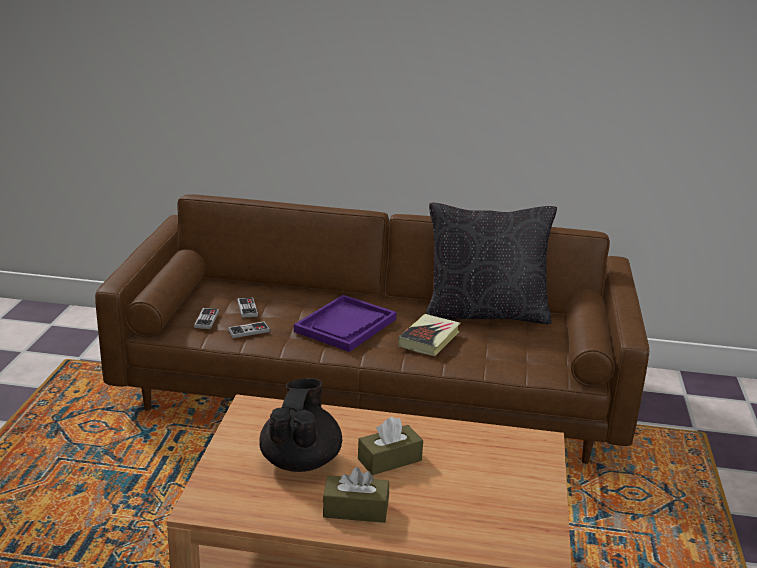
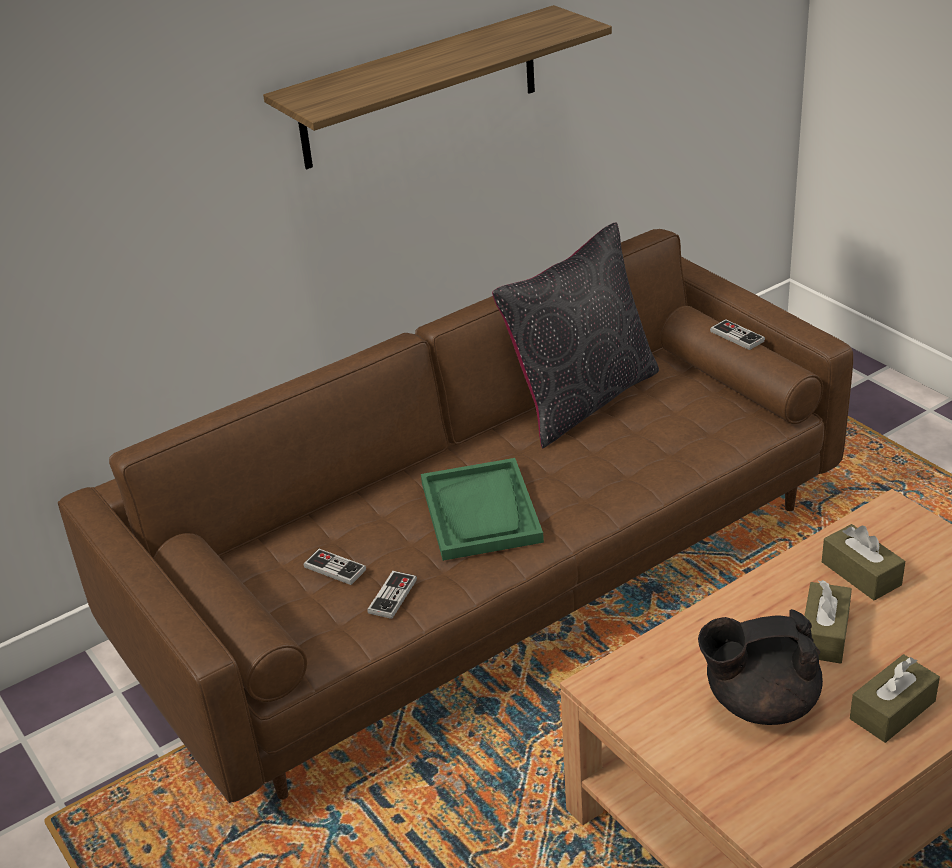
camera: 40 degrees left, 10 degrees up
game controller [194,308,219,329] -> game controller moved to [710,319,765,350]
black teapot [259,378,342,472] -> black teapot turned 60 degrees counterclockwise [698,609,823,725]
purple tray [294,295,397,352] -> green tray [421,458,544,561]
book [398,314,460,356] -> none
none -> shelf [263,5,612,169]
none -> brown tissue box [822,524,905,601]

